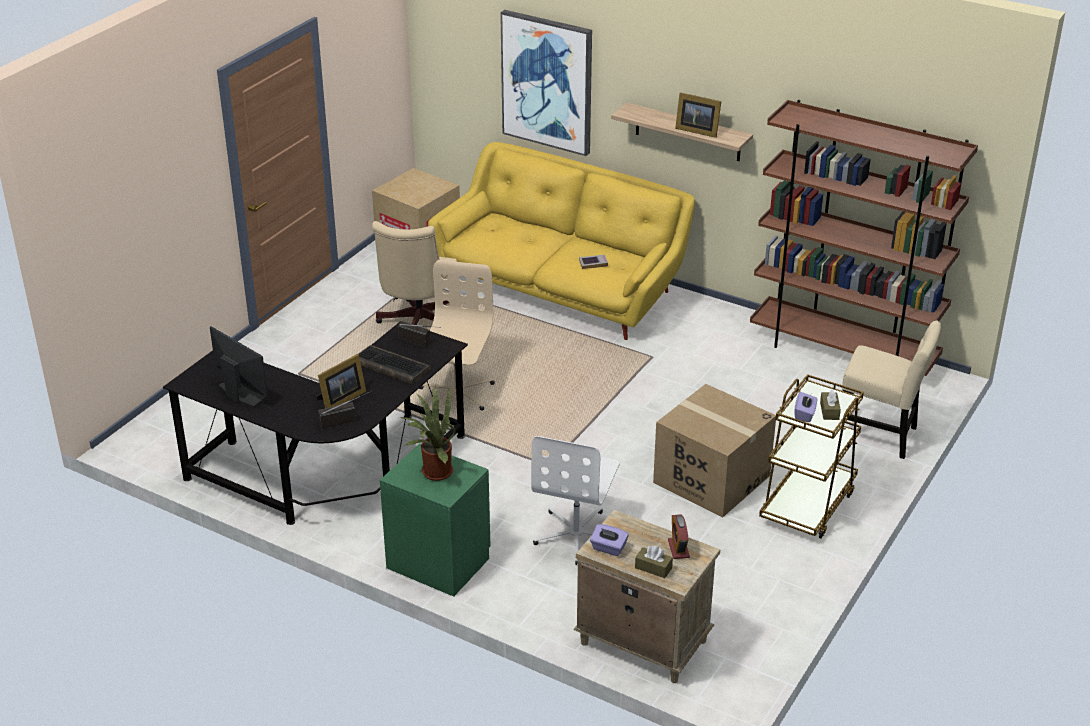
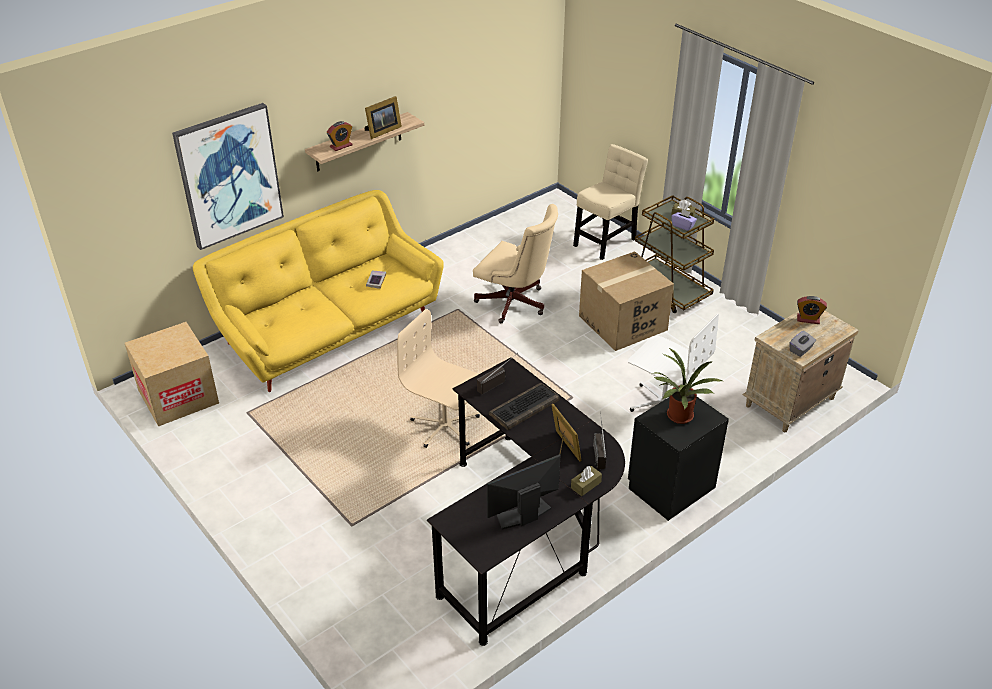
camera: 70 degrees left, 5 degrees up
beige office chair [372,221,457,325] -> beige office chair moved to [473,204,558,323]
green nightstand [380,443,491,597] -> black nightstand [628,397,729,521]
purple tissue box [590,524,629,556] -> grey tissue box [790,331,816,357]
brown tissue box [635,546,673,578] -> brown tissue box moved to [571,466,602,496]
brown bookcase [750,100,978,376] -> none
none -> alarm clock [327,121,353,151]

